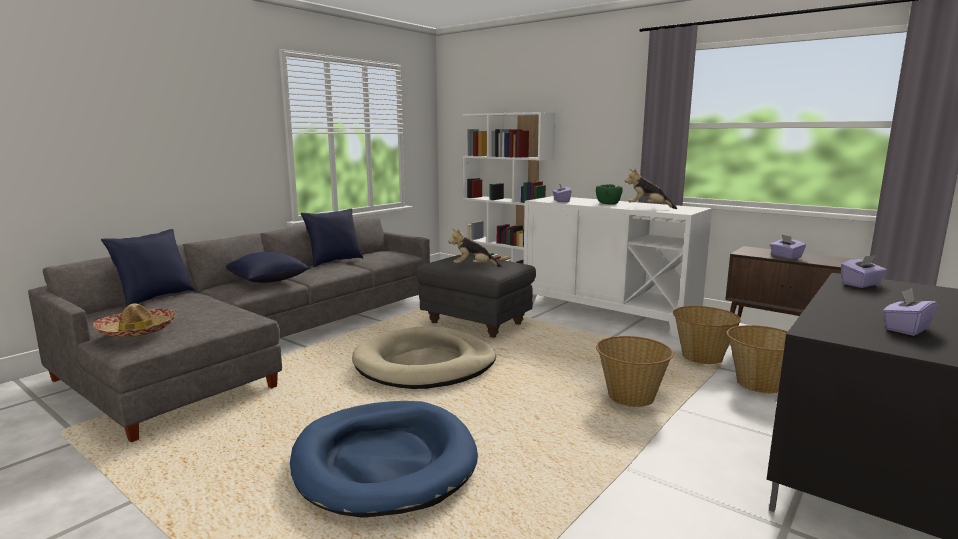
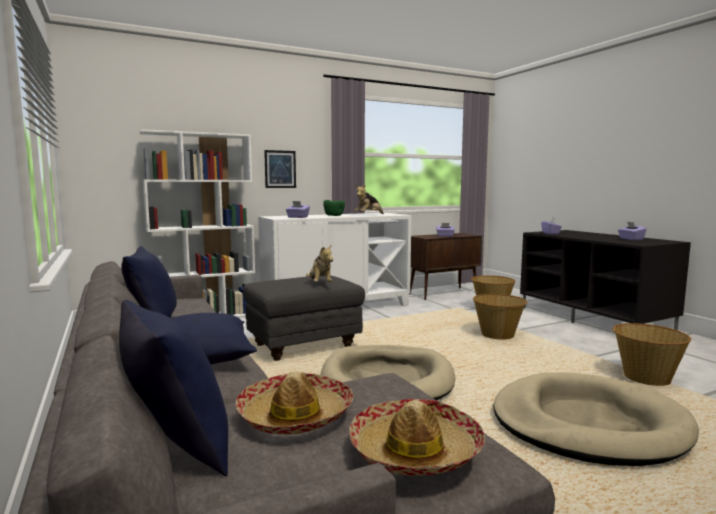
camera: 65 degrees left, 5 degrees down
blue dog bed [290,401,478,518] -> beige dog bed [493,372,699,466]
plush toy [448,229,502,267] -> plush toy turned 45 degrees counterclockwise [306,244,333,282]
basket [673,306,741,364] -> basket moved to [612,323,691,386]
none -> hat [236,372,354,435]
none -> picture [264,150,296,188]

